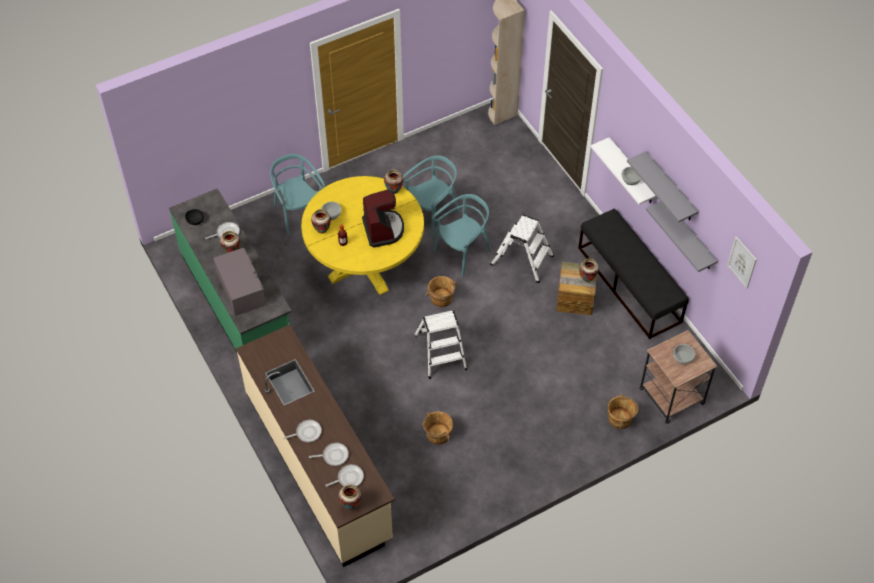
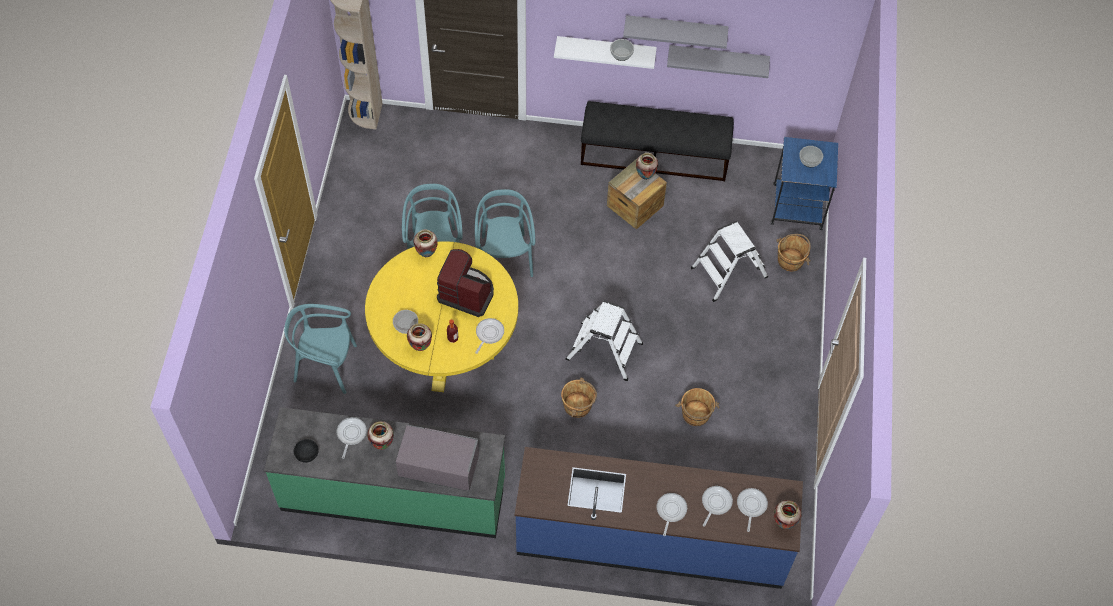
camera: 55 degrees left, 5 degrees up
beige counter [236,325,395,567] -> blue counter [514,447,803,589]
brown bucket [425,276,458,307] -> brown bucket moved to [561,377,597,418]
white step ladder [490,214,554,283] -> white step ladder moved to [691,220,768,302]
brown cart [639,330,717,424] -> blue cart [771,137,838,230]
picture [727,236,757,288] -> none
none -> frying pan [475,318,504,354]

